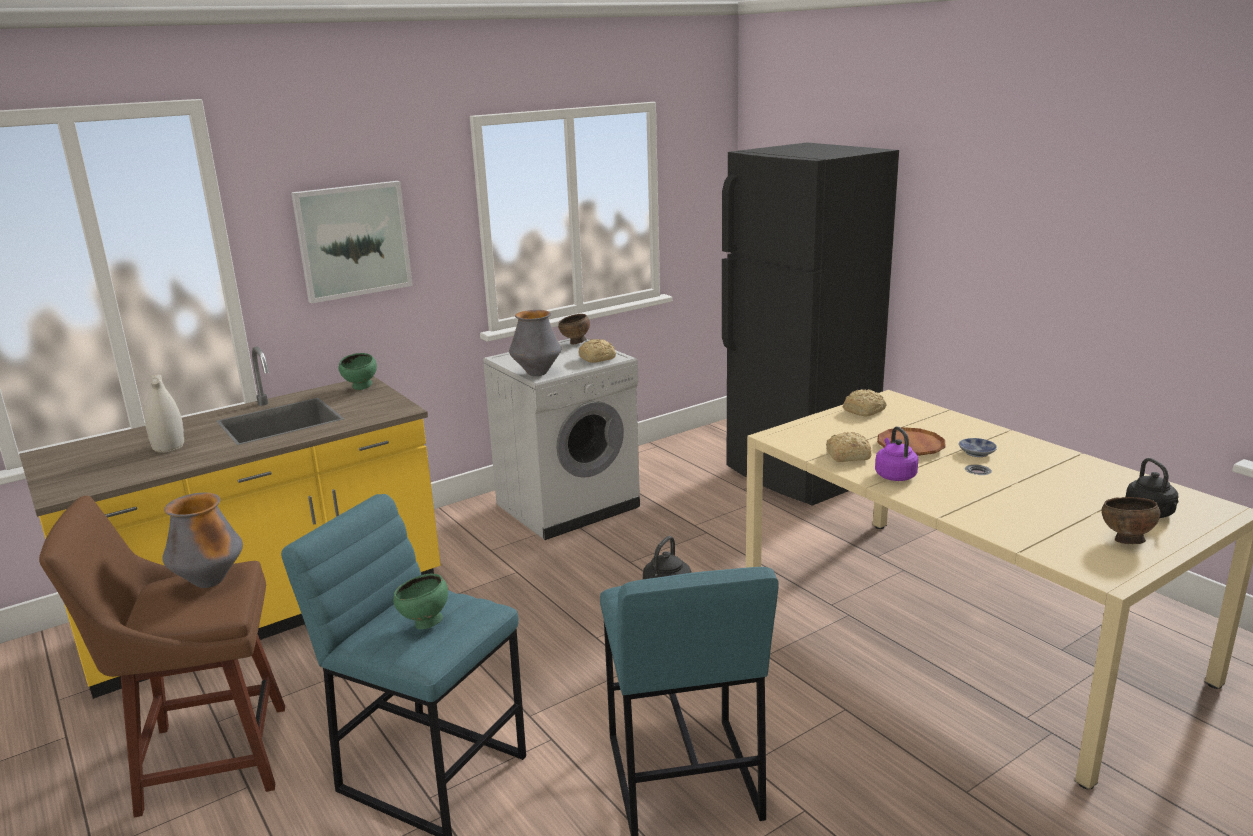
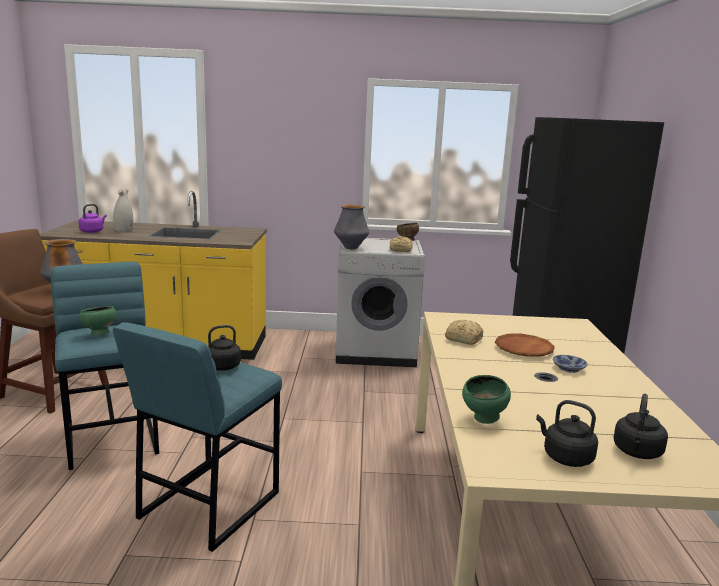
camera: 35 degrees right, 5 degrees down
picture [291,181,413,304] -> none
green bowl [339,353,377,390] -> green bowl moved to [462,375,511,424]
bread [843,389,887,417] -> none
purple kettle [875,426,918,481] -> purple kettle moved to [78,204,107,233]
brown bowl [1102,497,1160,544] -> black kettle [536,400,598,467]

